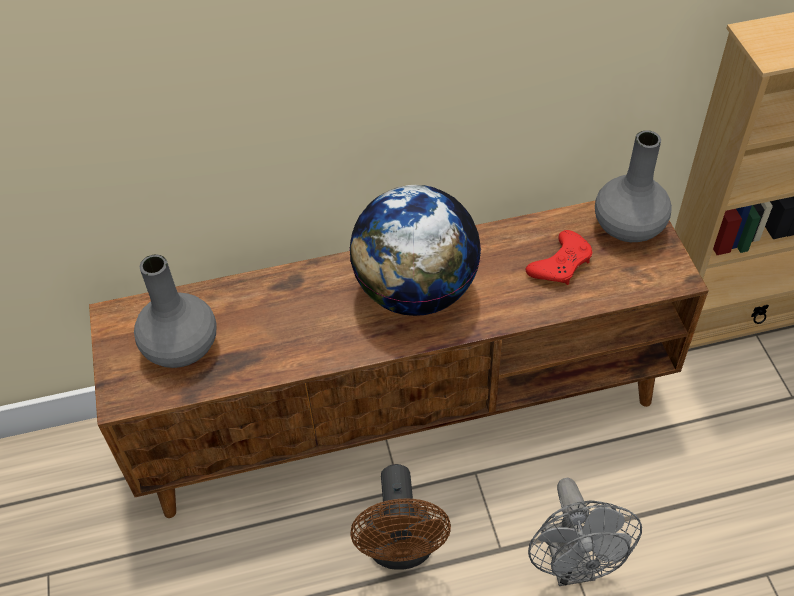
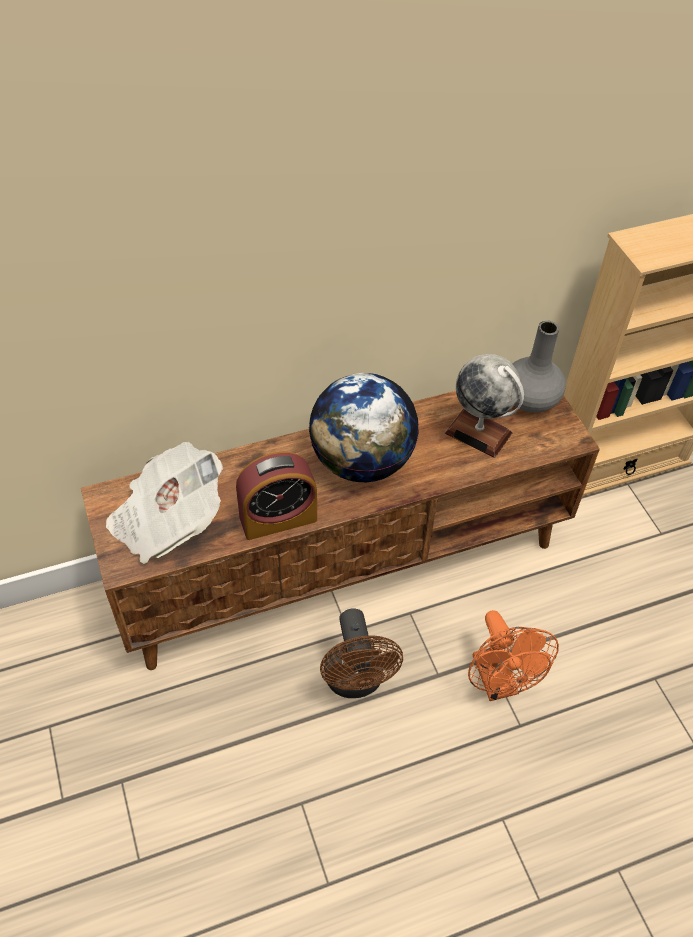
camera: 10 degrees left, 0 degrees up
grey vase [134,254,216,368] -> newspaper [106,442,223,564]
red game controller [526,230,593,285] -> globe [445,354,524,458]
grey fan [528,478,642,586] -> orange fan [468,610,559,701]
none -> alarm clock [236,452,317,540]

